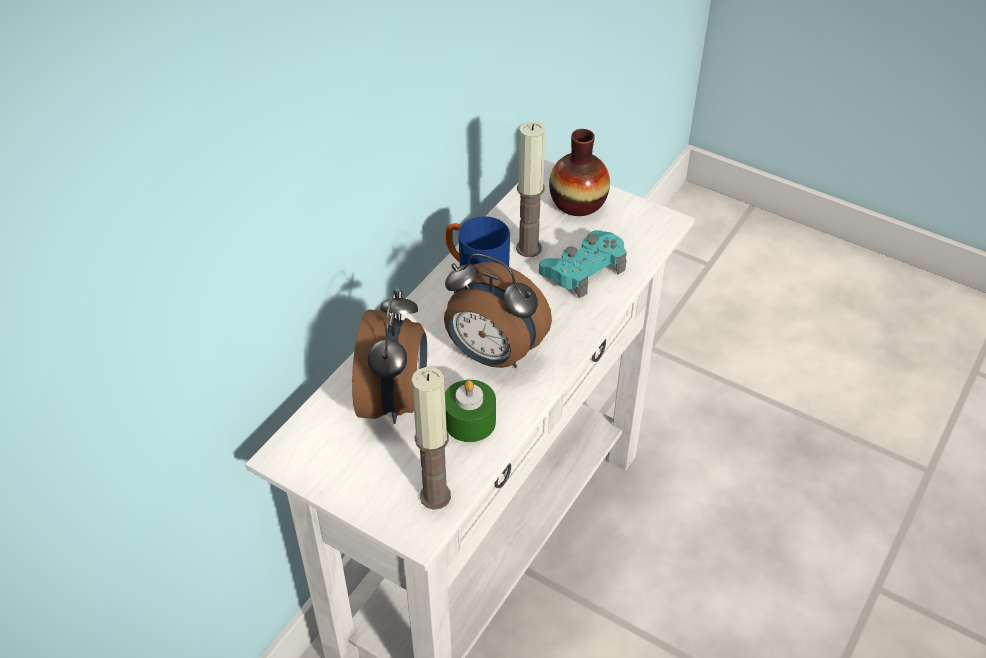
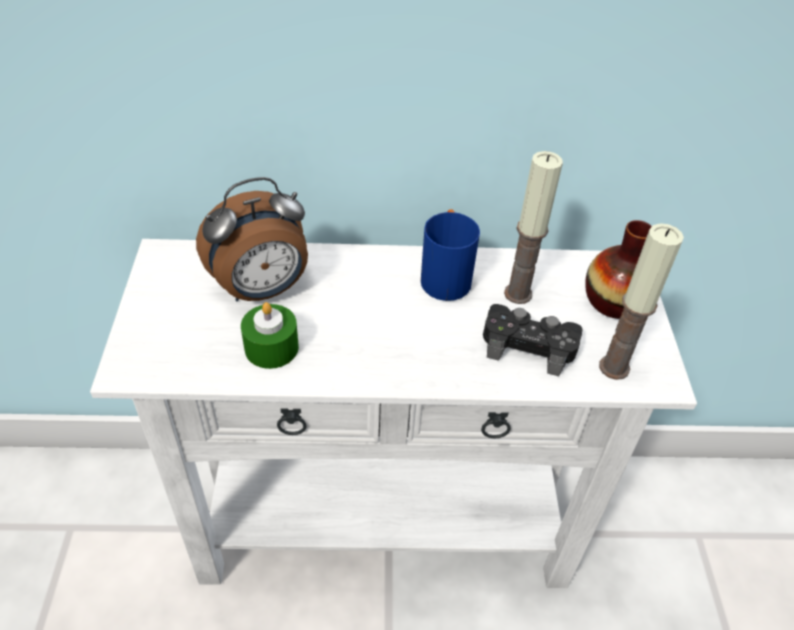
camera: 55 degrees right, 0 degrees up
candle [412,367,451,510] -> candle moved to [599,223,684,380]
alarm clock [444,254,552,368] -> none
turquoise game controller [539,230,627,299] -> black game controller [483,304,583,376]

